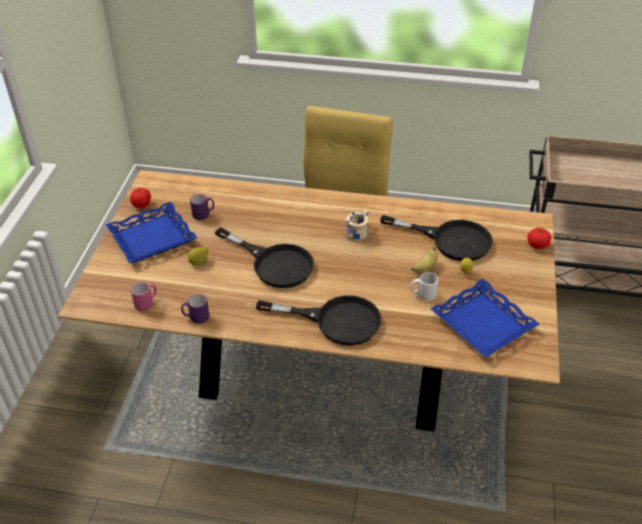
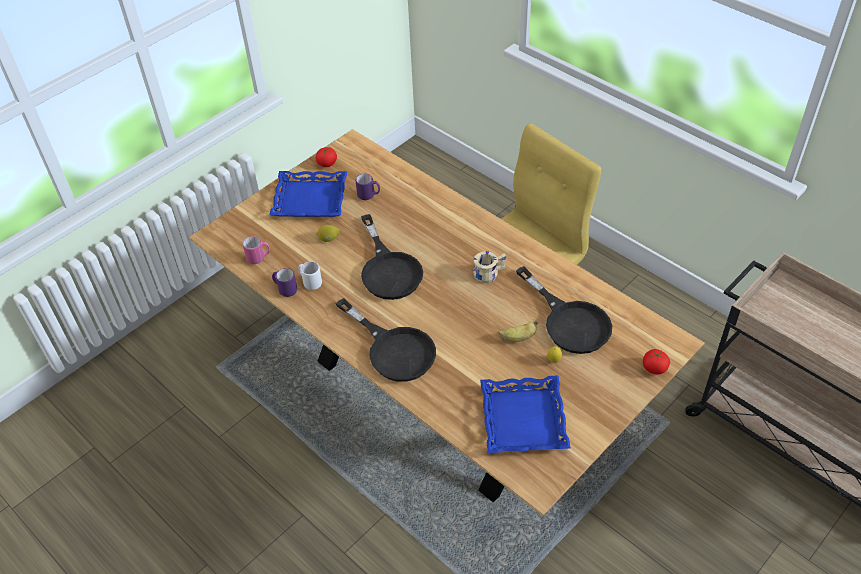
camera: 35 degrees right, 5 degrees up
white mug [411,272,438,301] -> white mug moved to [298,261,322,290]

